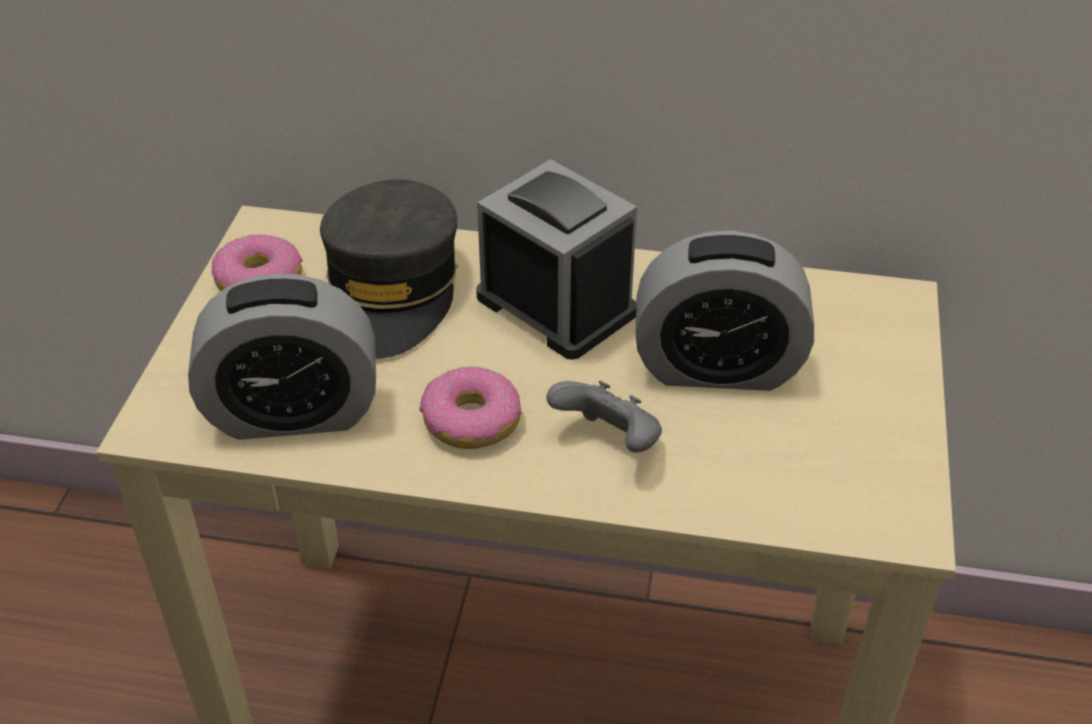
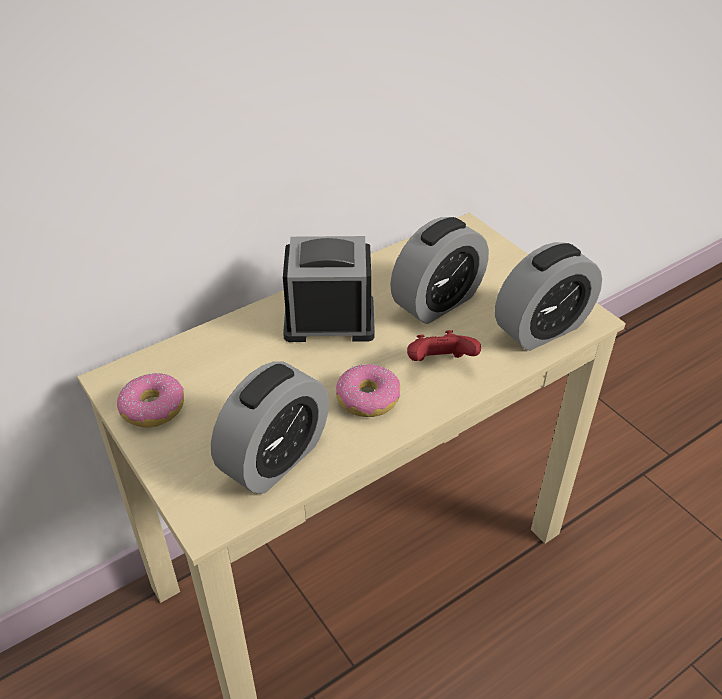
camera: 45 degrees left, 0 degrees up
grey cap [320,179,458,359] -> none
grey game controller [547,381,662,453] -> red game controller [407,330,481,361]
none -> alarm clock [495,242,602,351]

